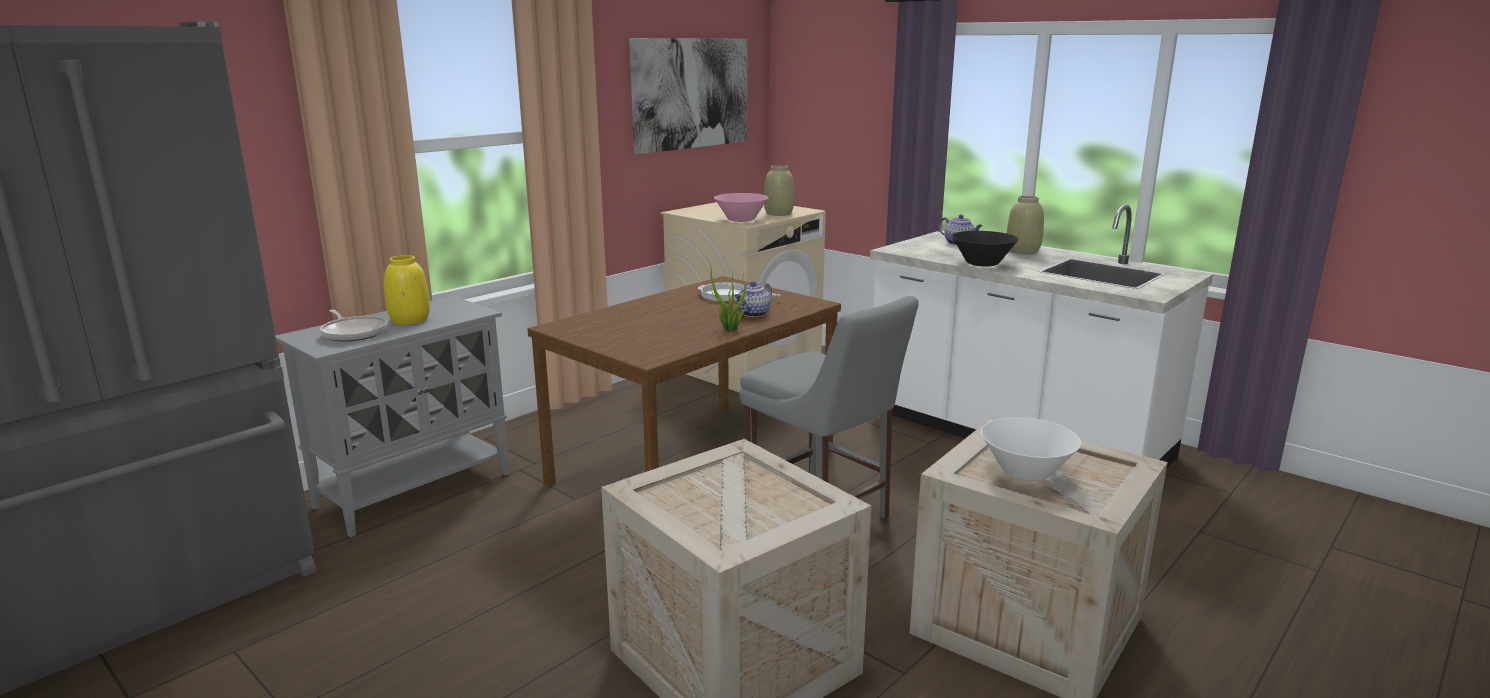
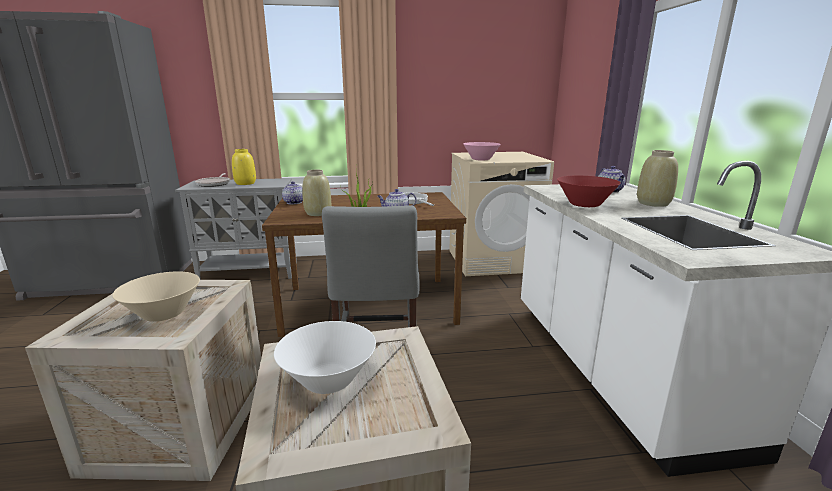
camera: 40 degrees right, 0 degrees up
picture [629,38,747,154] -> none
beige vase [764,165,794,216] -> beige vase moved to [302,170,331,216]
black bowl [952,231,1019,266] -> red bowl [557,176,621,207]
none -> beige bowl [112,271,200,322]
none -> teapot [282,181,303,204]

